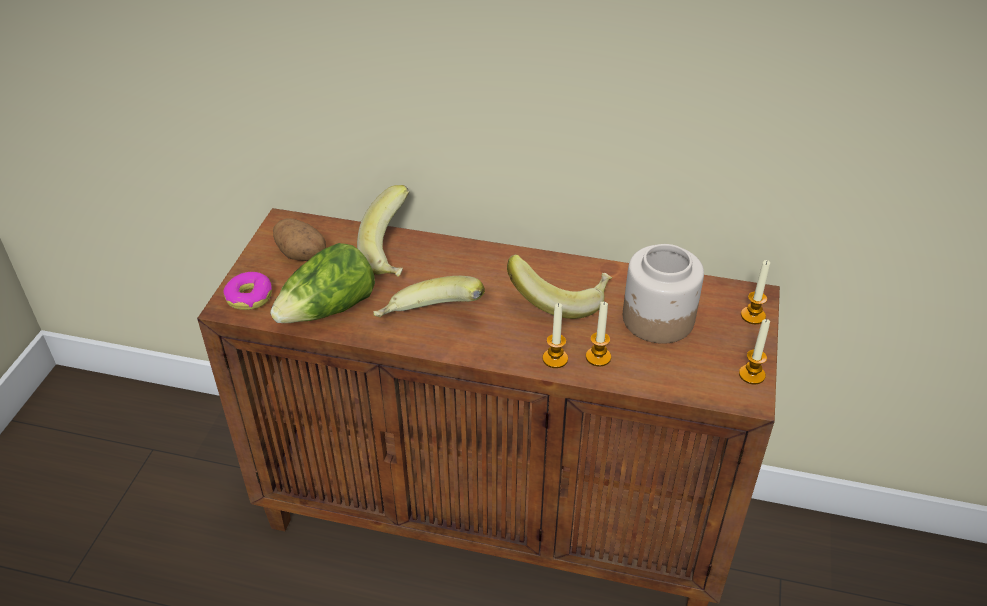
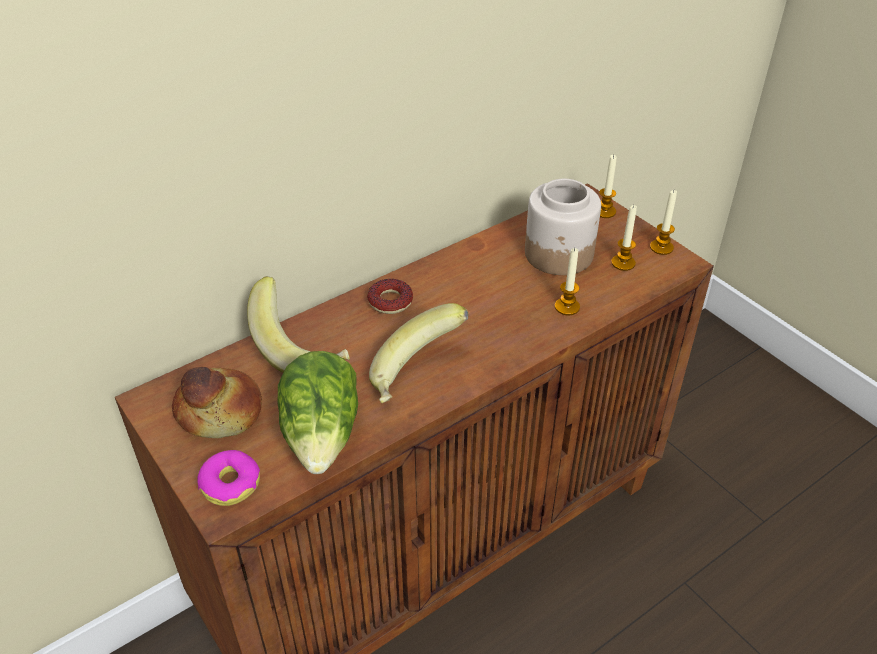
camera: 50 degrees left, 0 degrees up
potato [273,218,326,261] -> bread [172,367,262,438]
banana [507,254,612,319] -> none
candle [543,303,568,368] -> candle moved to [611,205,637,271]
none -> donut [367,279,413,314]

